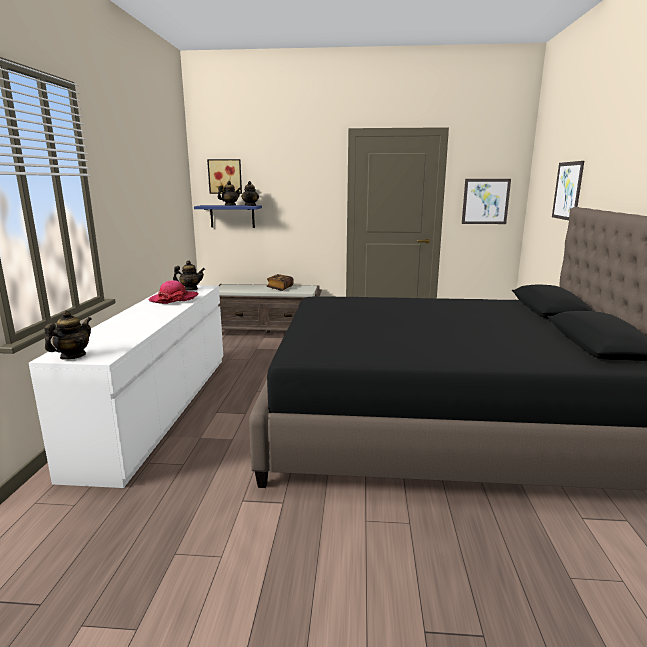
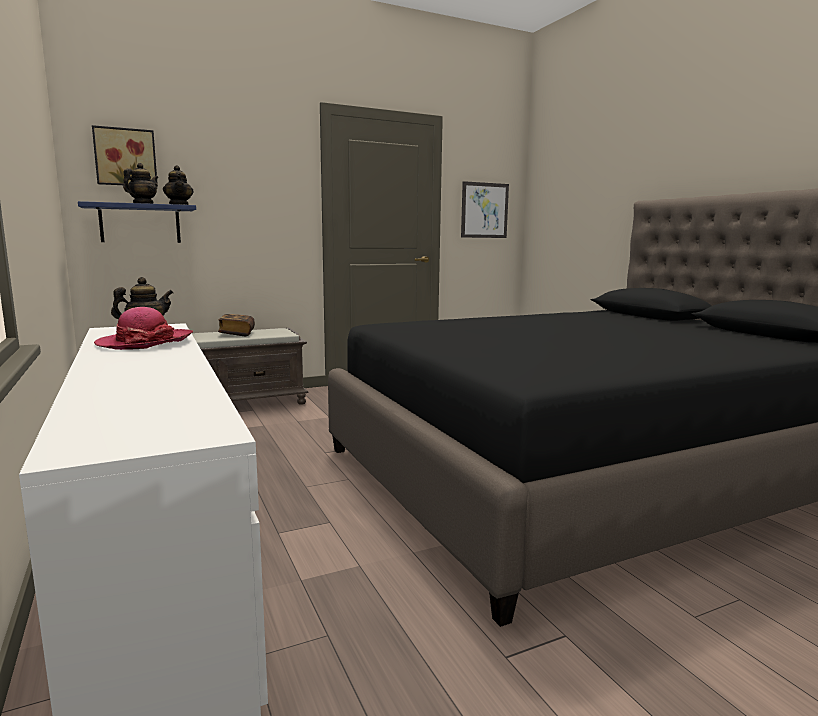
camera: 30 degrees left, 5 degrees down
teapot [44,311,91,360] -> none
picture [552,161,584,220] -> none

